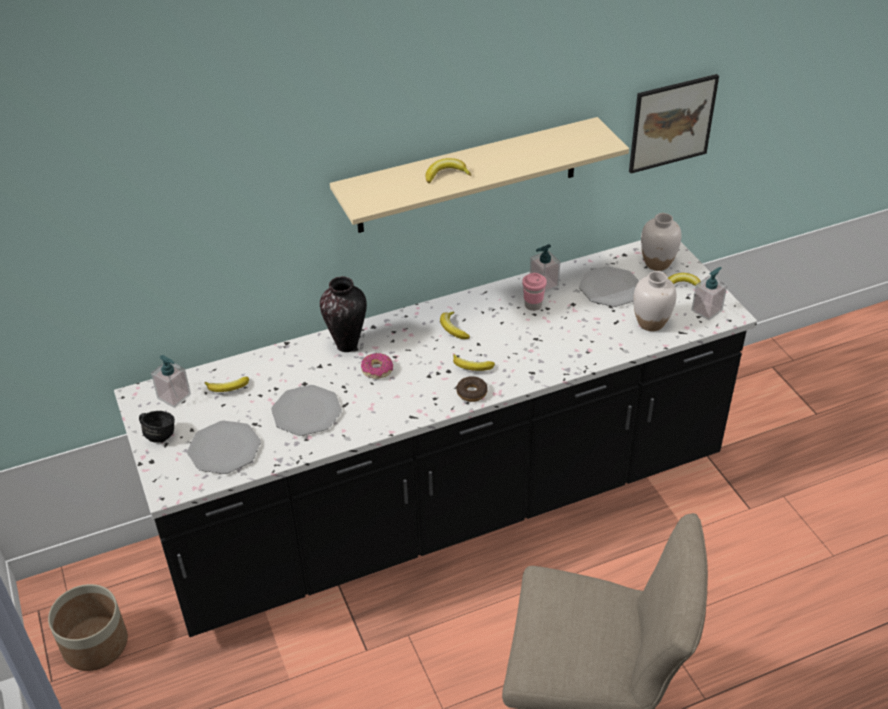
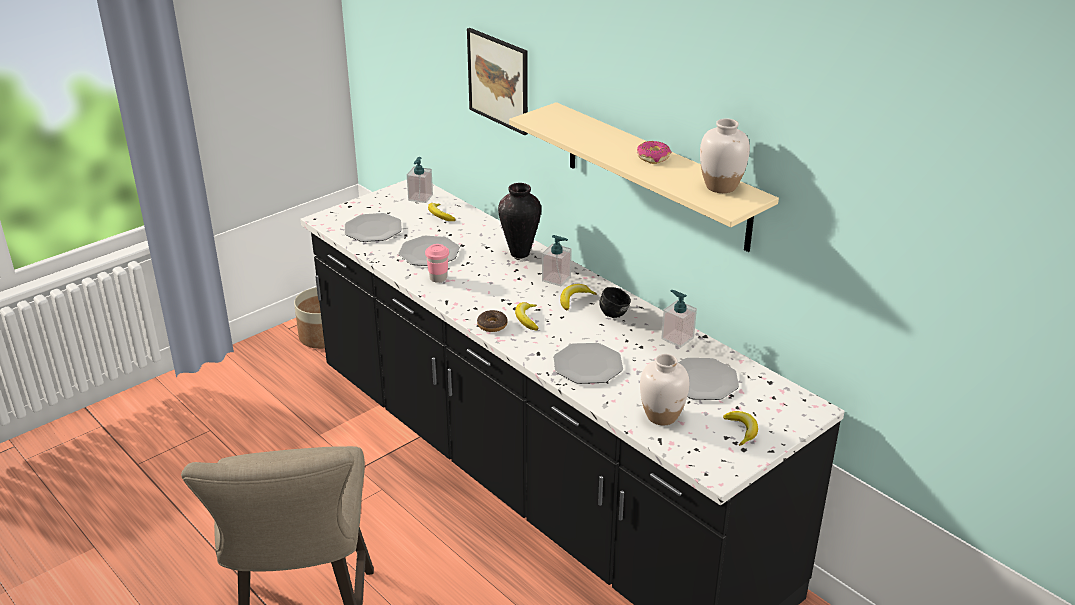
camera: 70 degrees right, 10 degrees down
black mug [139,411,175,443] -> black mug moved to [599,287,631,318]
donut [361,353,393,379] -> donut moved to [637,141,671,164]
banana [425,158,471,183] -> none
pink cup [522,273,547,311] -> pink cup moved to [425,244,449,283]
picture [629,74,719,173] -> picture moved to [467,28,528,135]
white vase [641,213,682,271] -> white vase moved to [700,118,750,193]
soap dispenser [691,267,727,320] -> soap dispenser moved to [542,235,572,286]
none -> plate [553,343,623,384]

